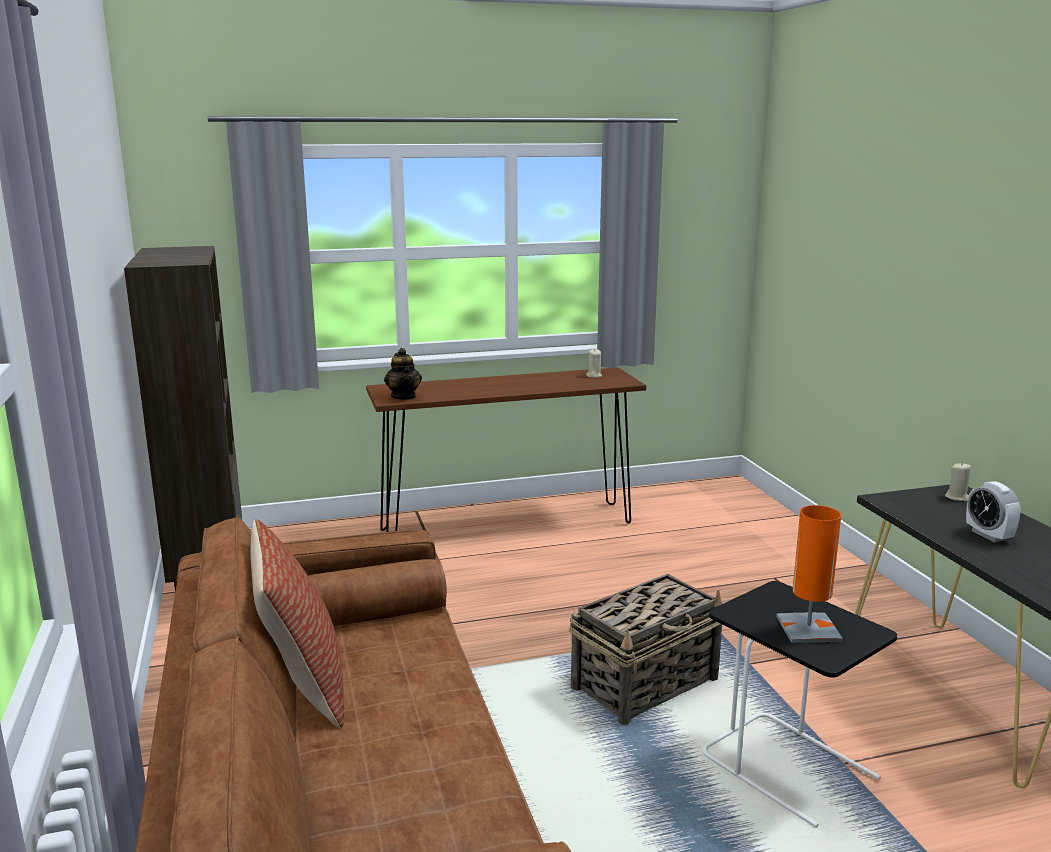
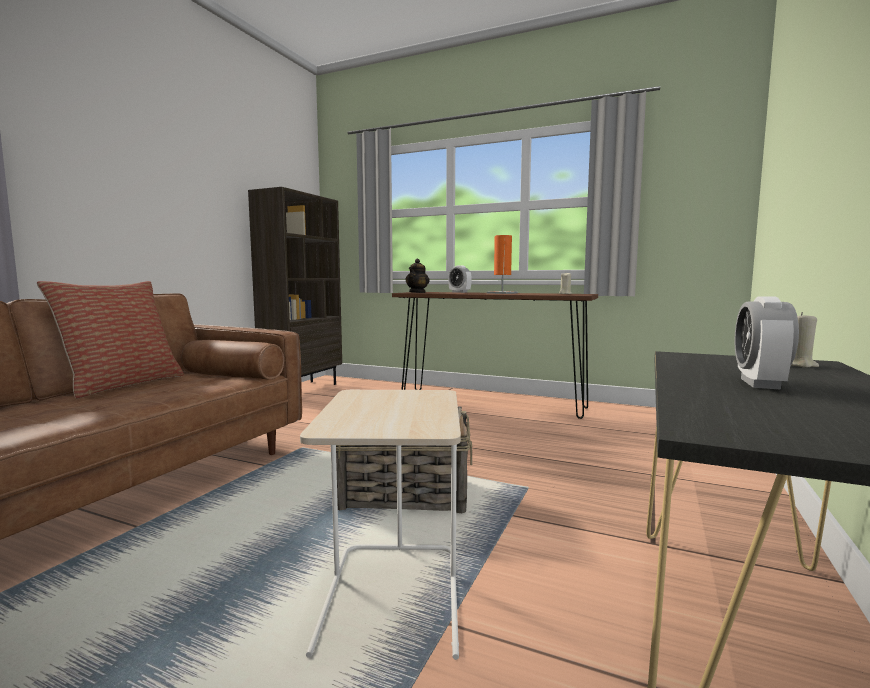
camera: 40 degrees right, 10 degrees down
black side table [703,581,897,828] -> beige side table [300,390,461,660]
orange table lamp [776,505,843,643] -> orange table lamp moved to [487,235,518,294]
none -> alarm clock [448,265,472,293]

